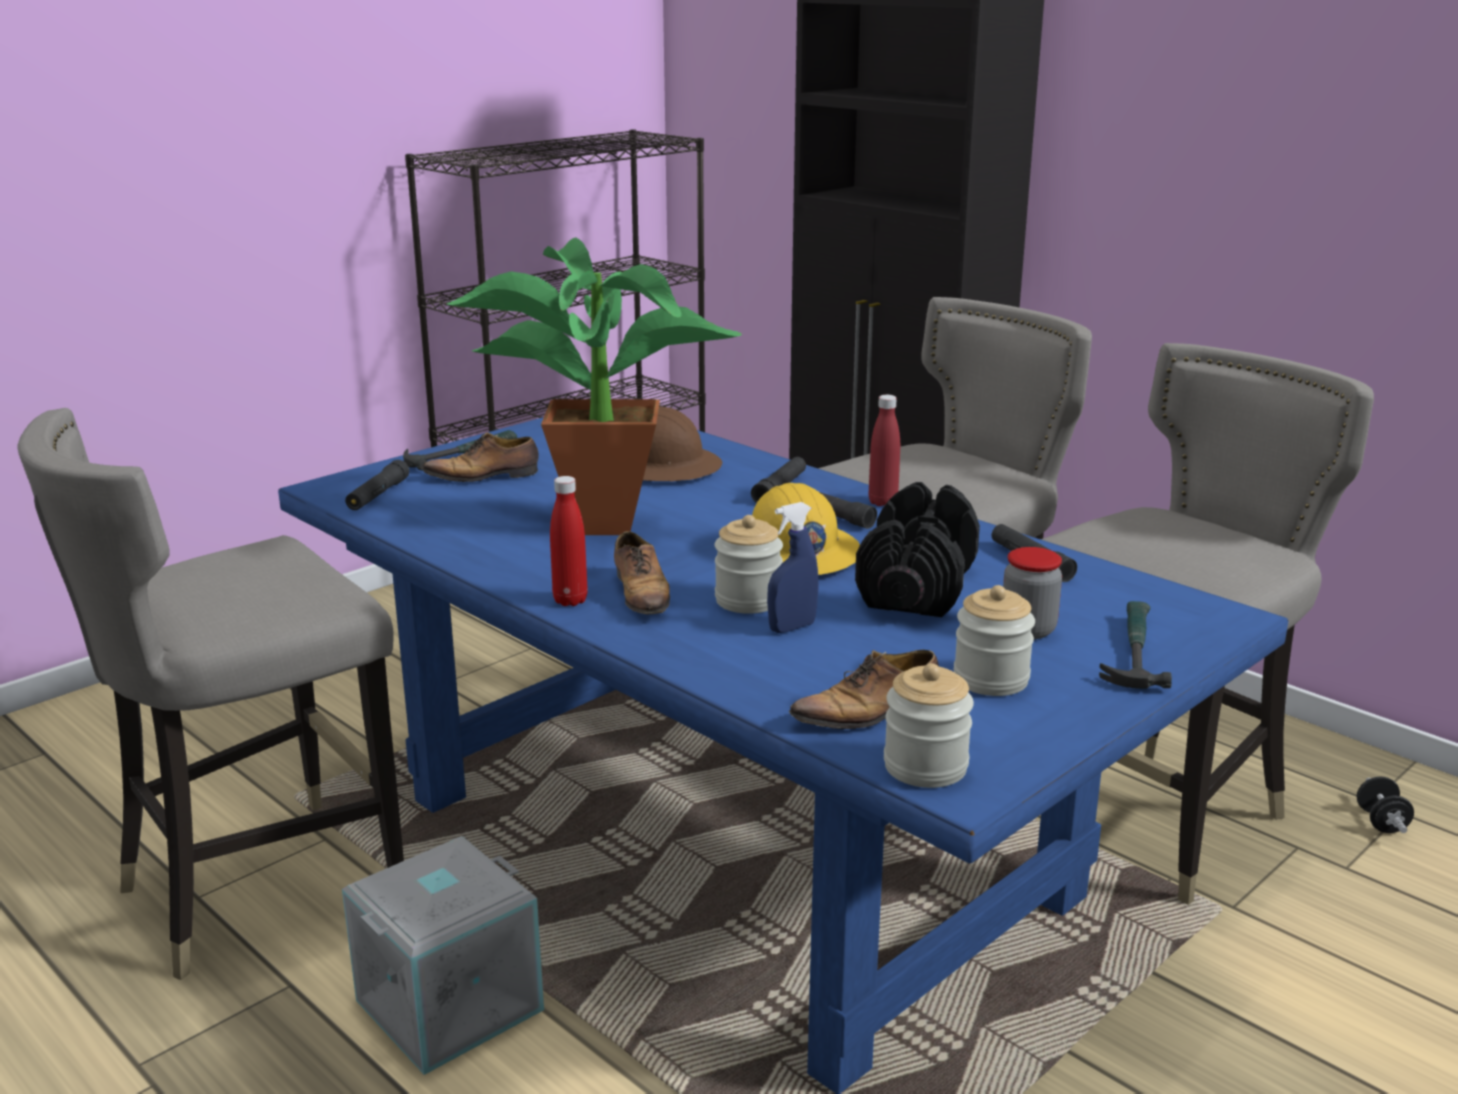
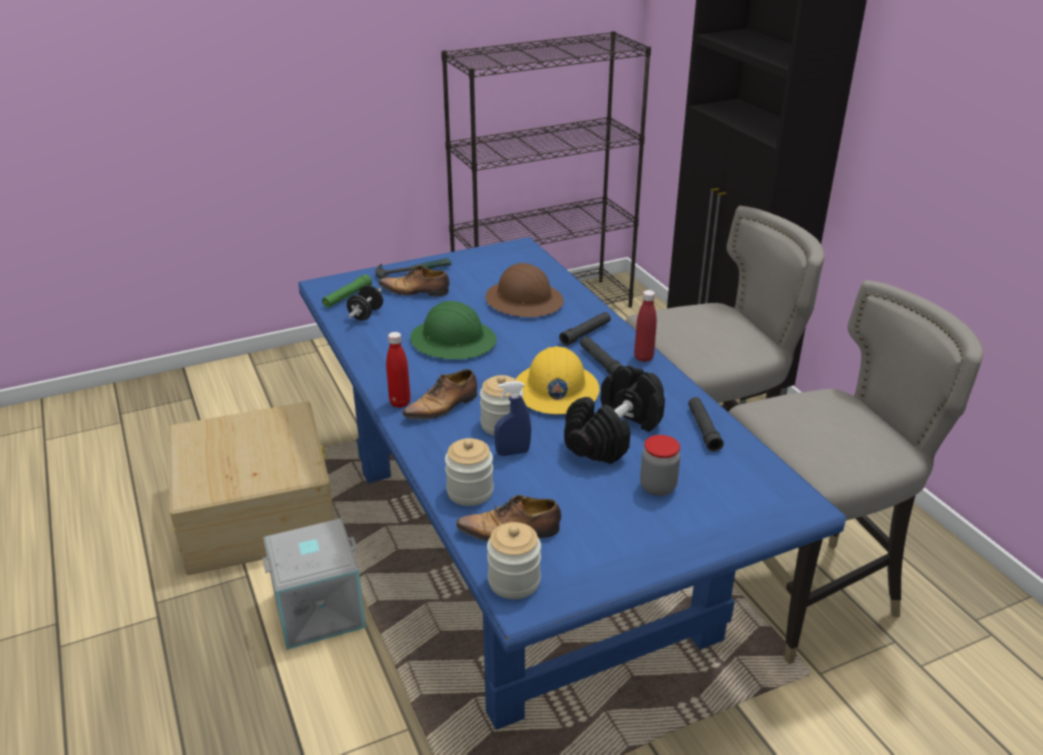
camera: 20 degrees right, 10 degrees up
grey stool [17,408,404,980] -> beige storage box [168,402,335,575]
black flashlight [345,460,409,510] -> green flashlight [322,274,372,308]
potted plant [446,237,742,535] -> green hard hat [410,301,497,359]
shoe [614,531,670,614] -> shoe turned 45 degrees clockwise [402,369,477,419]
jar [954,585,1035,696] -> jar moved to [445,438,494,506]
hammer [1099,601,1172,689] -> none
black dumbbell [1357,776,1414,833] -> black dumbbell moved to [347,285,383,321]

